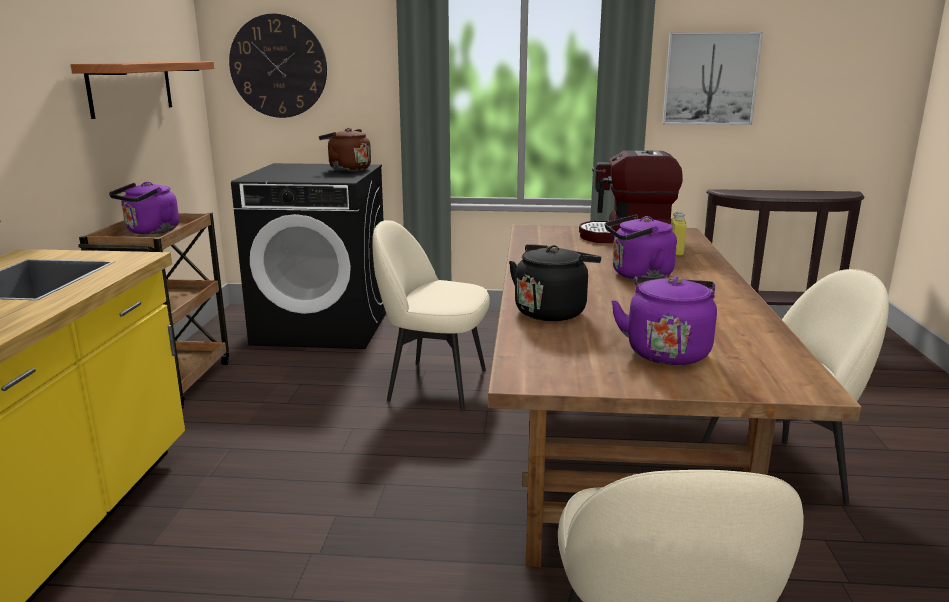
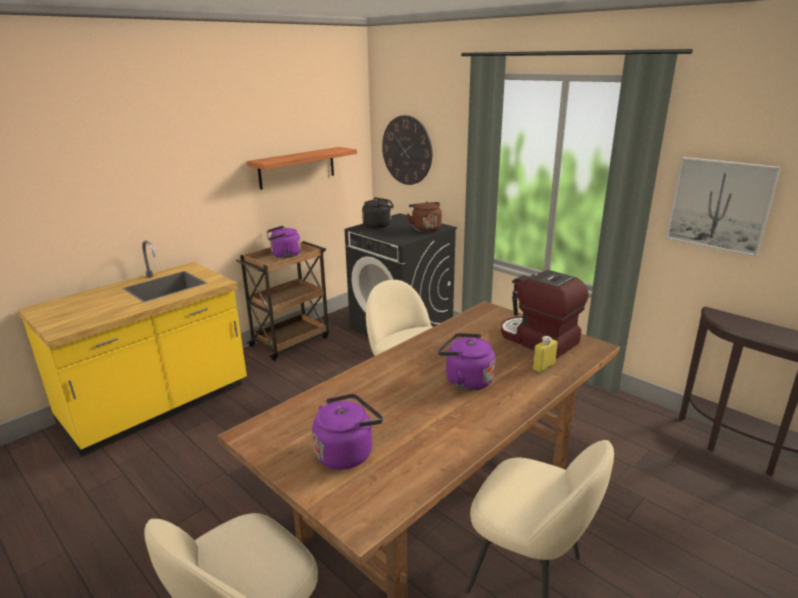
camera: 40 degrees right, 5 degrees up
black kettle [509,244,601,321] -> black kettle moved to [362,197,394,228]

